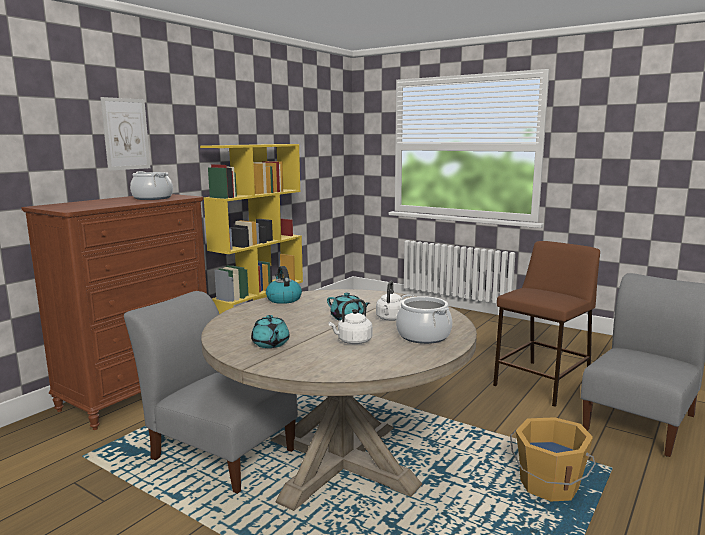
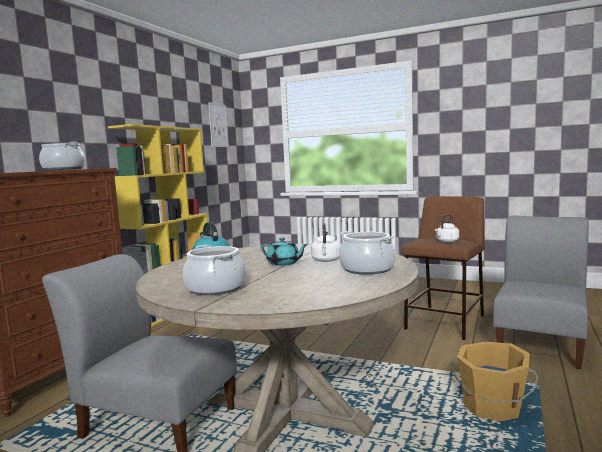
camera: 10 degrees left, 5 degrees down
picture [100,97,150,171] -> picture moved to [208,102,229,147]
turquoise teapot [251,315,290,348] -> cooking pot [183,245,246,295]
white kettle [328,299,372,344] -> white kettle moved to [435,214,459,242]

